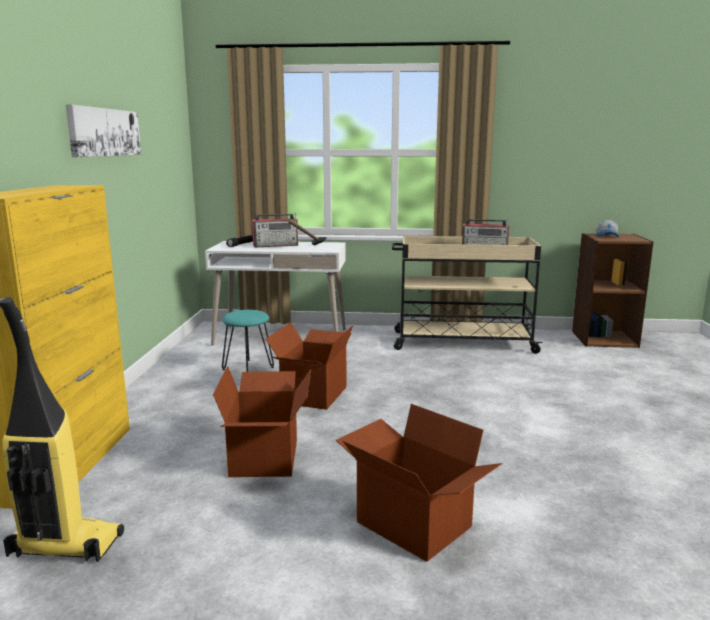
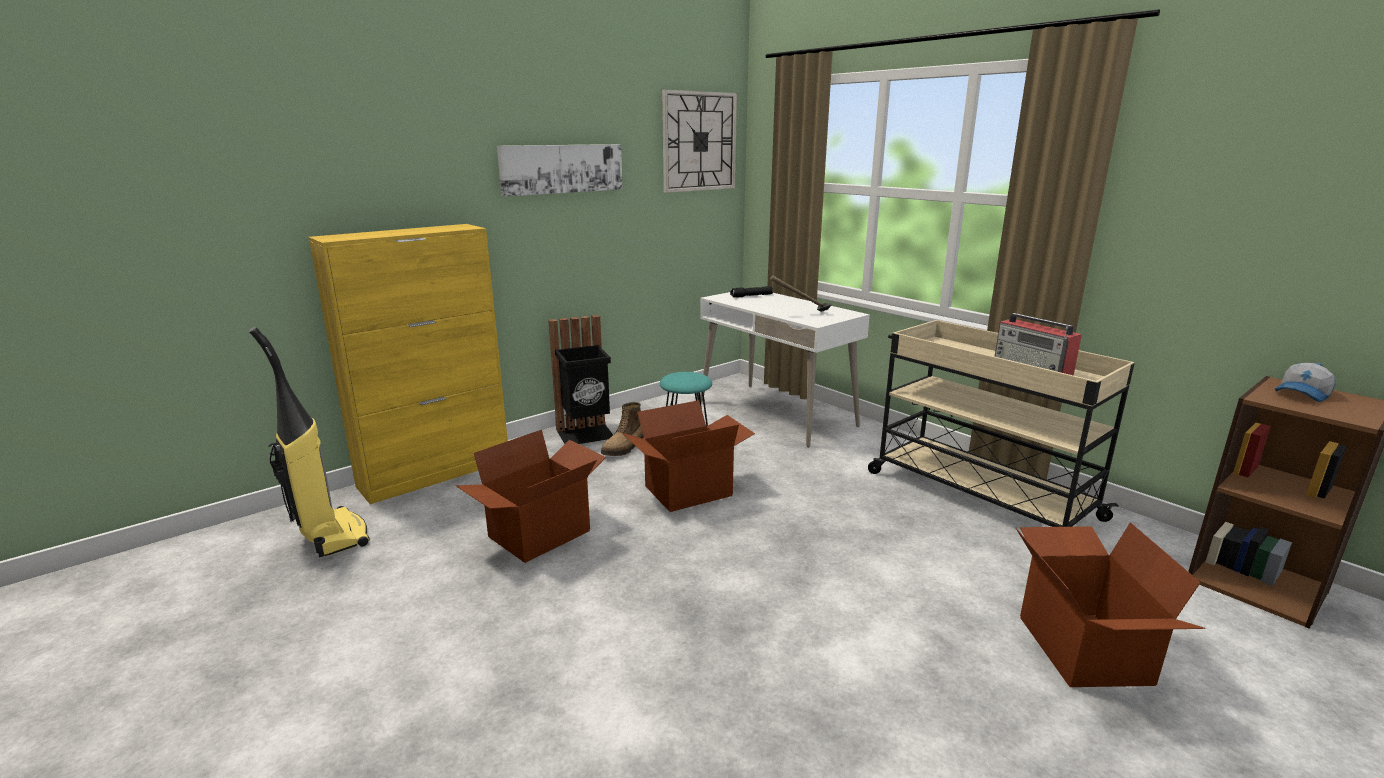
camera: 45 degrees right, 5 degrees up
radio [252,213,298,248] -> none
cardboard box [336,404,503,562] -> cardboard box moved to [1016,522,1206,687]
none -> black trash can [548,315,613,444]
none -> boot [601,402,644,456]
none -> wall clock [662,90,737,193]

